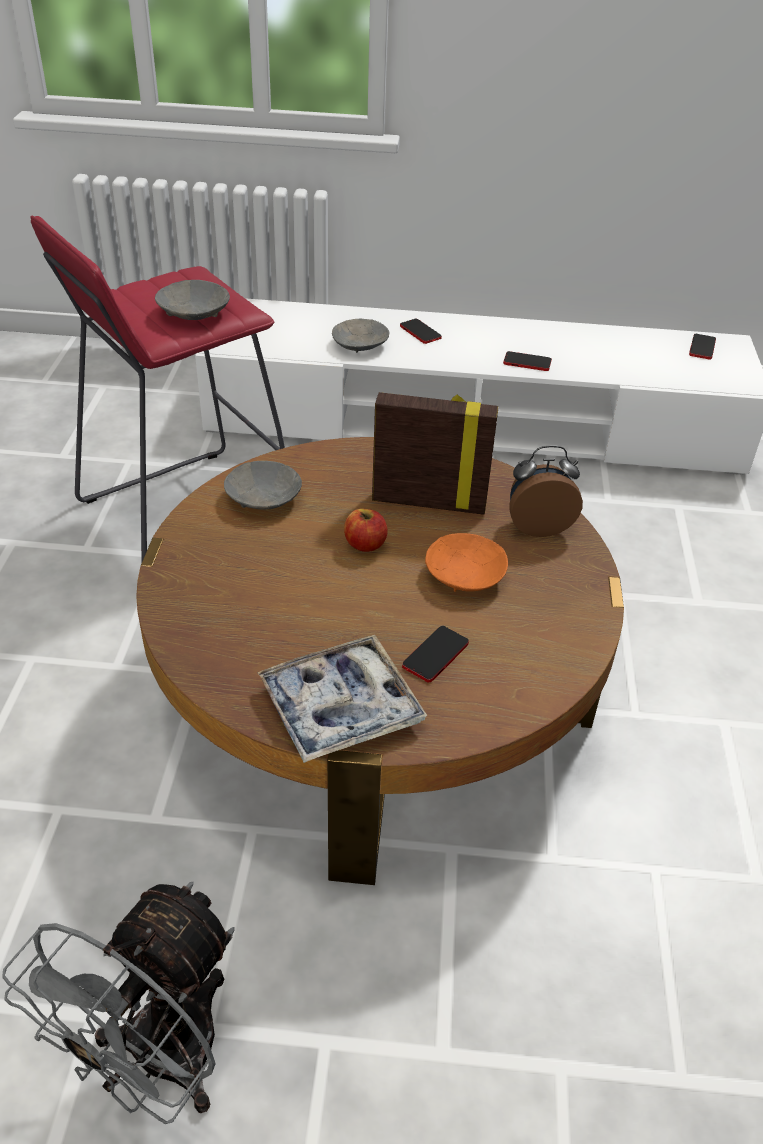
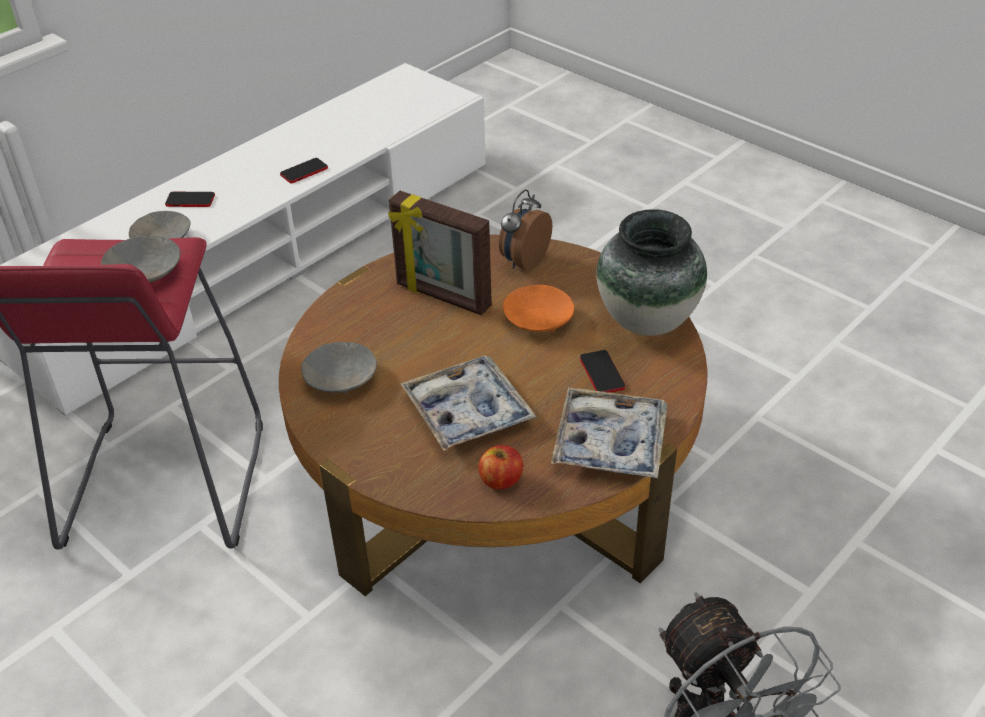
camera: 50 degrees left, 0 degrees up
apple [344,509,388,552] -> apple moved to [479,445,523,490]
picture frame [372,392,499,515] -> picture frame turned 105 degrees counterclockwise [388,191,492,315]
phone [689,334,716,360] -> none
none -> tray [400,355,536,451]
none -> vase [597,209,707,336]

